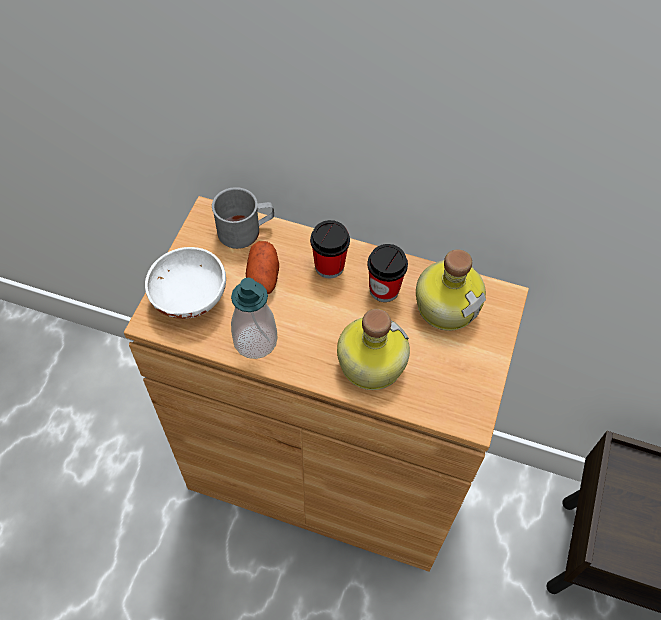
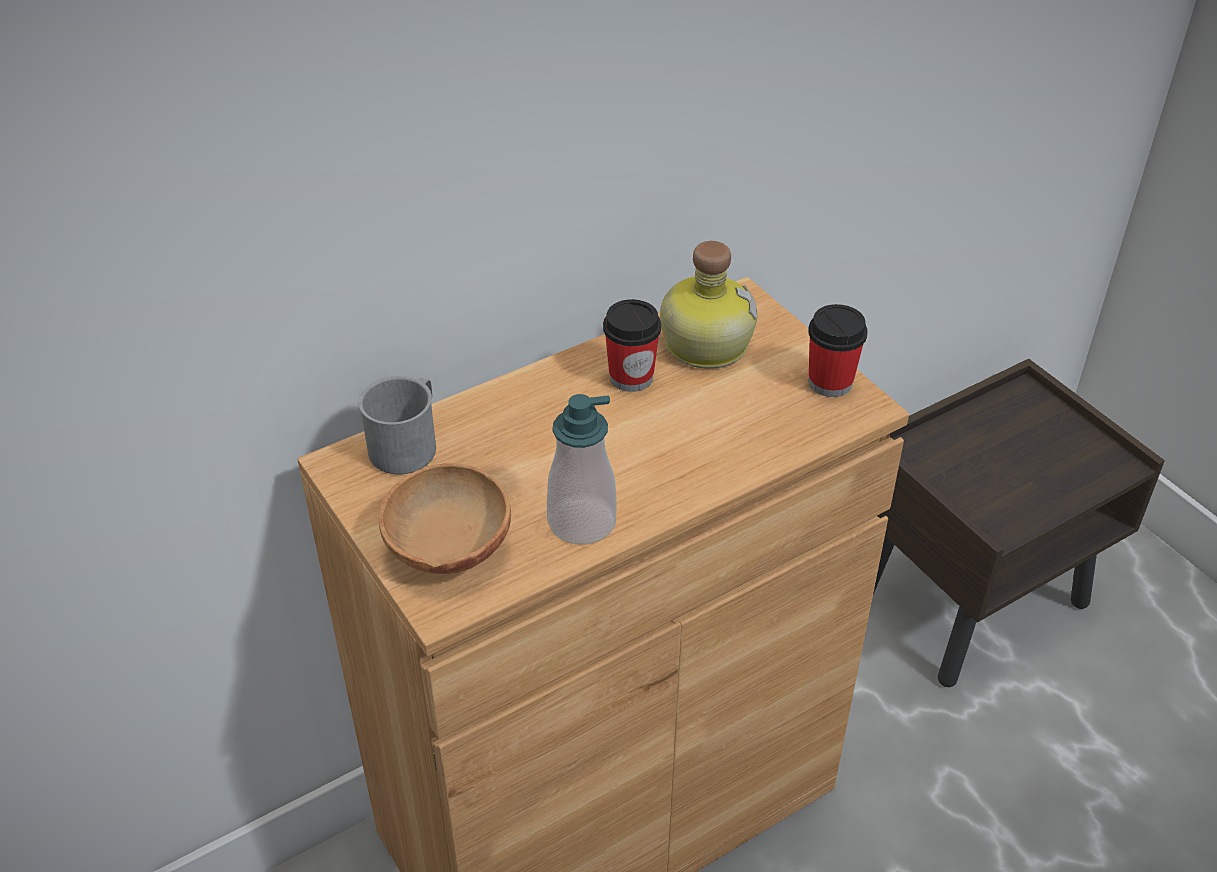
camera: 50 degrees left, 15 degrees down
white bowl [145,247,226,319] -> brown bowl [379,463,511,574]
potato [246,241,279,294] -> none
cup [310,220,350,279] -> cup moved to [808,304,867,397]
bottle [337,309,410,390] -> none

